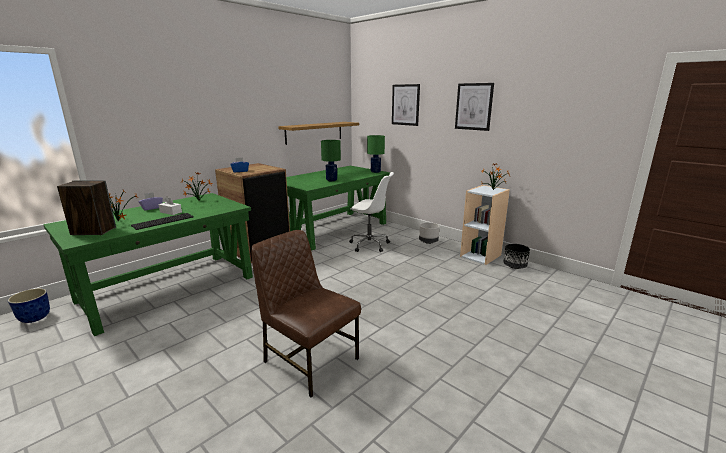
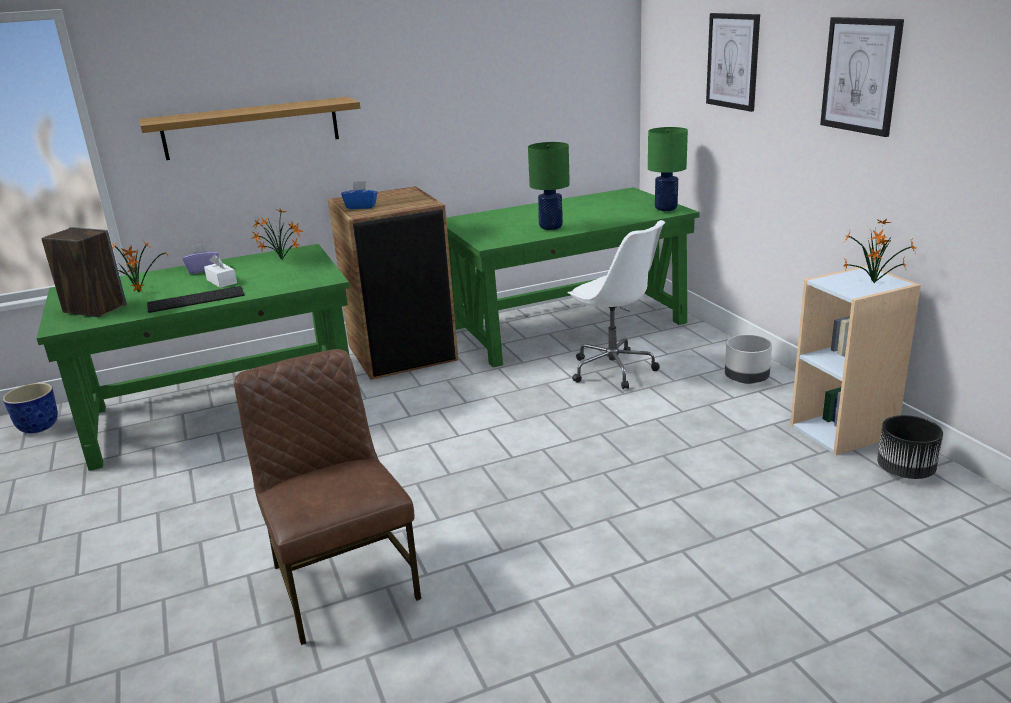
camera: 25 degrees right, 5 degrees up
shelf [278,122,359,145] -> shelf moved to [140,97,360,160]

